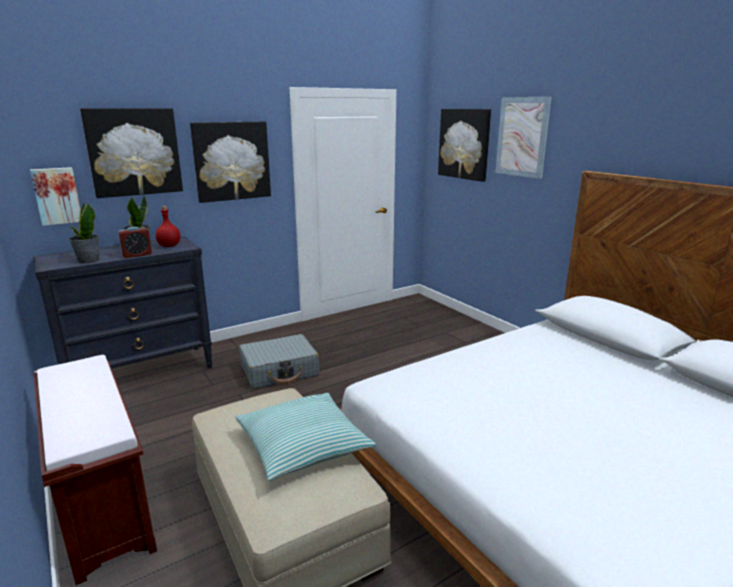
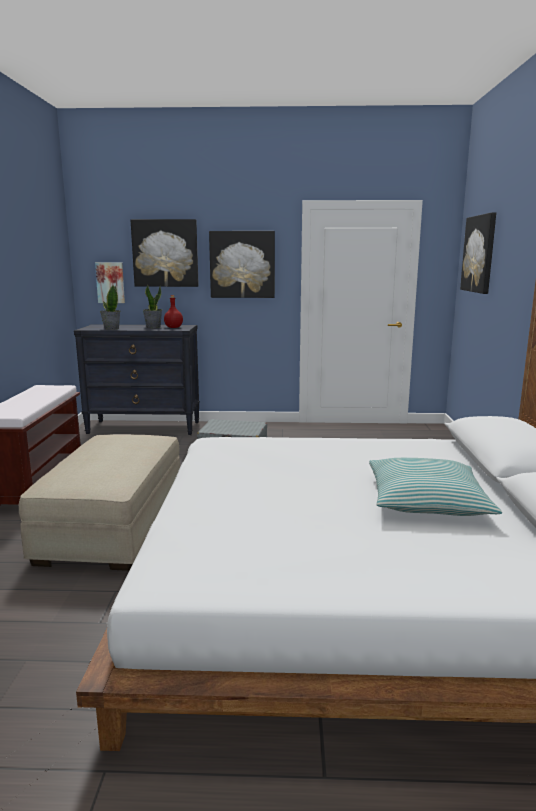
camera: 35 degrees right, 5 degrees down
alarm clock [118,227,152,258] -> none
pillow [235,393,376,481] -> pillow moved to [369,458,502,516]
picture [495,96,552,179] -> none

